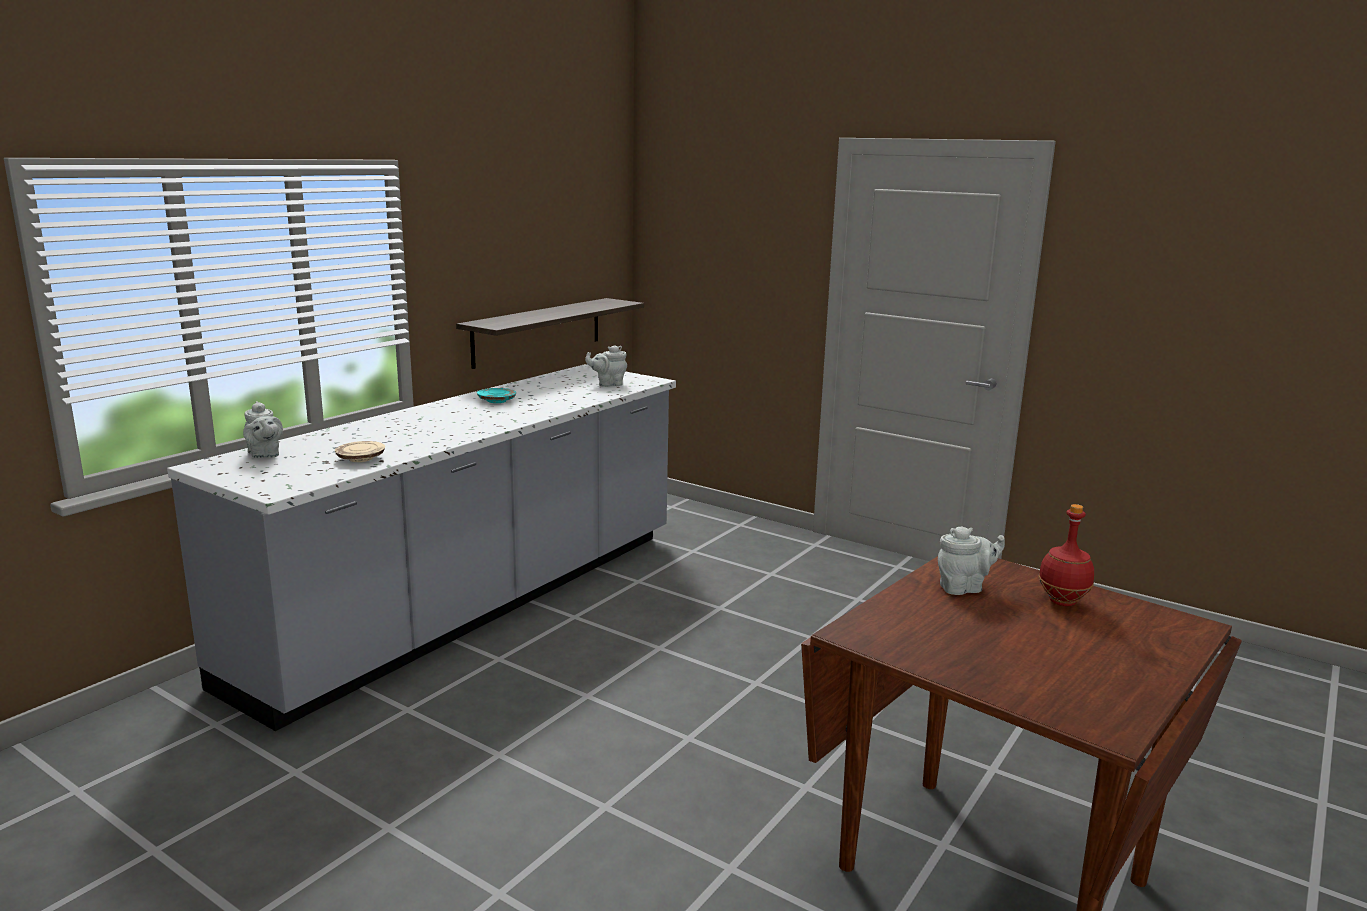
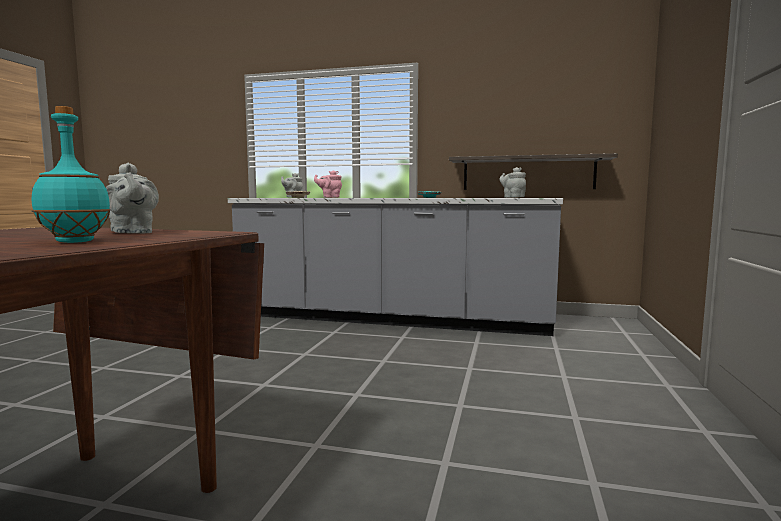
camera: 70 degrees right, 10 degrees down
red bottle [1038,504,1094,606] -> turquoise bottle [32,106,111,243]
none -> pink teapot [314,170,342,198]

